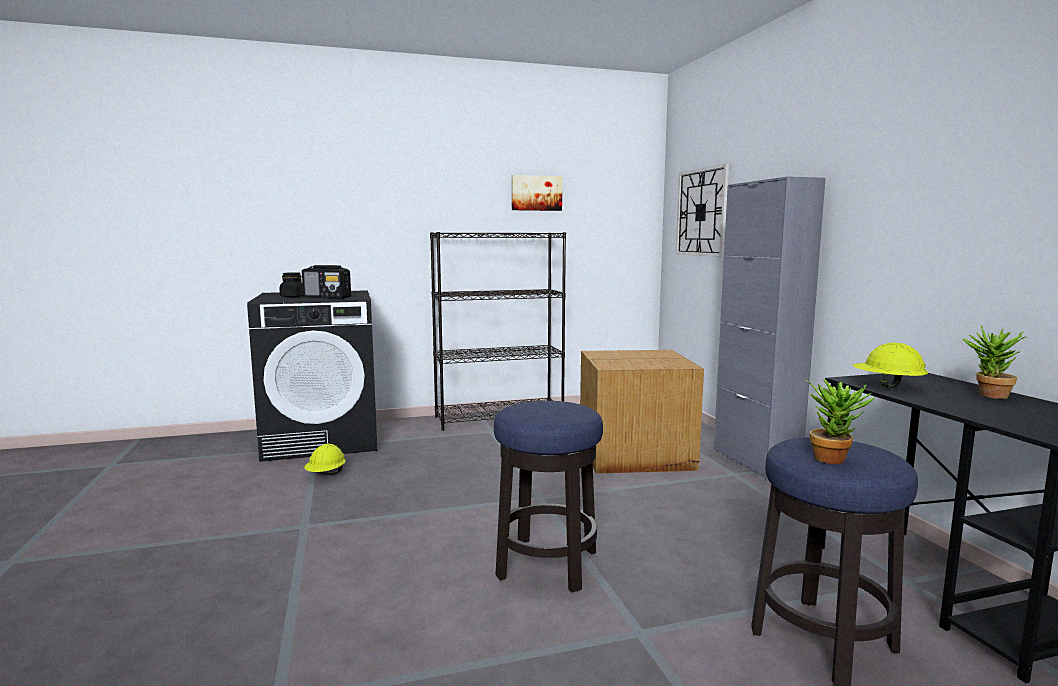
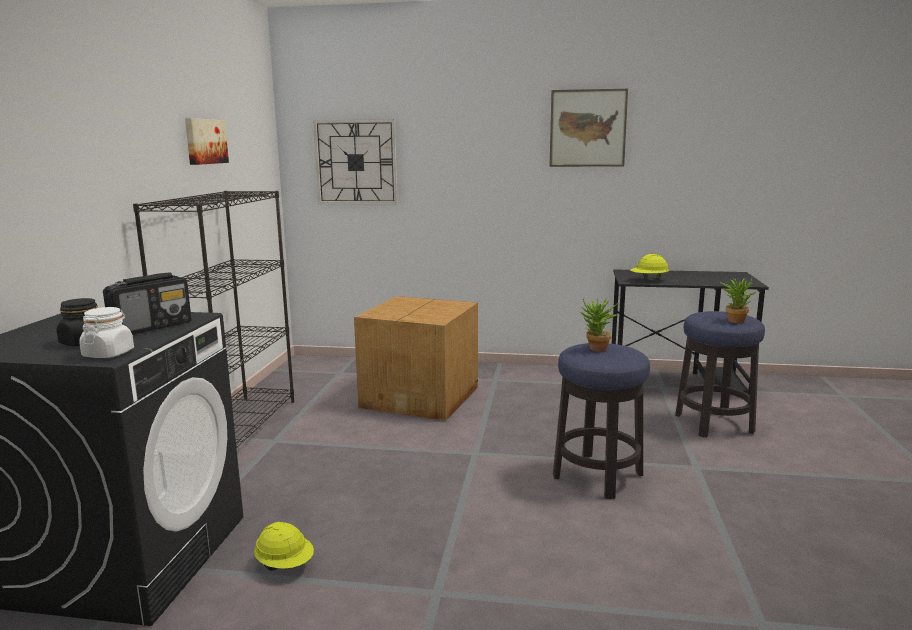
camera: 65 degrees left, 5 degrees up
grey cabinet [714,176,826,481] -> none
potted plant [962,326,1025,399] -> potted plant moved to [581,297,619,352]
none -> white jar [79,307,134,358]
none -> picture [549,89,628,167]

